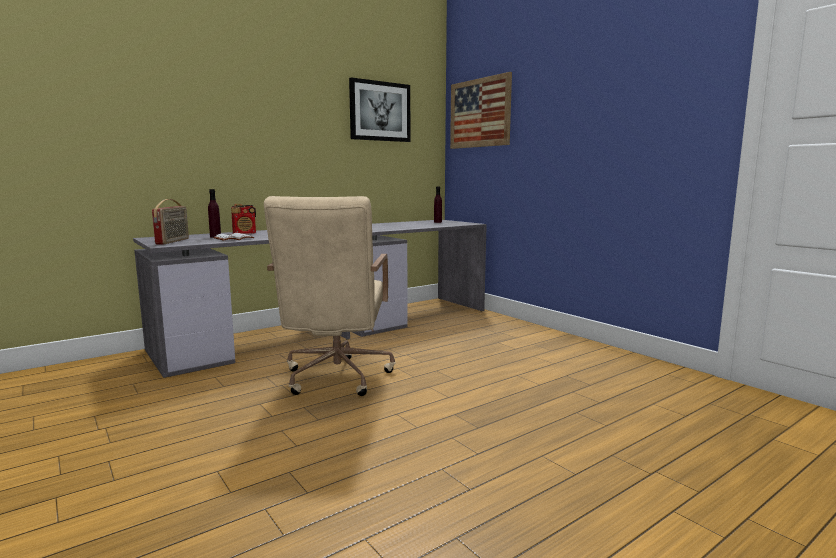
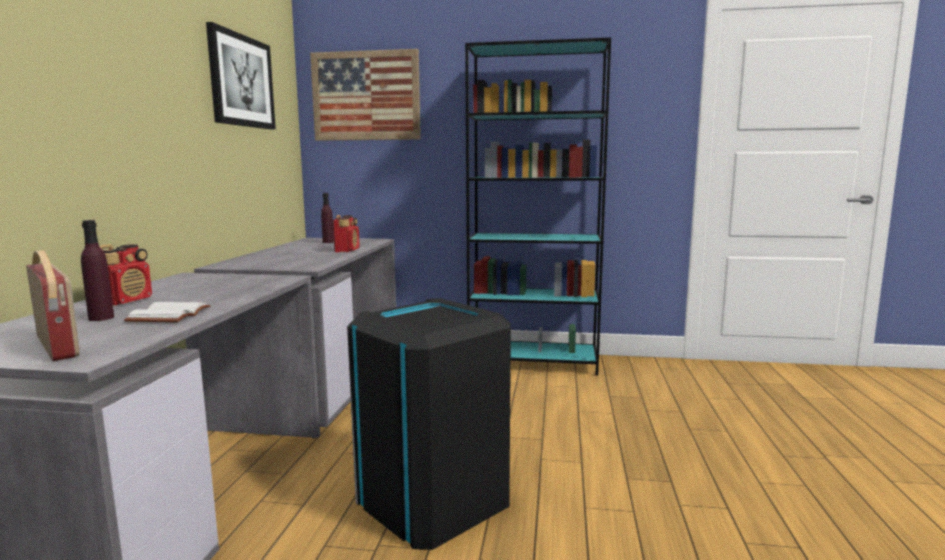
camera: 45 degrees left, 0 degrees up
beige office chair [264,196,396,396] -> black trash can [347,298,511,550]
none -> radio [333,215,360,252]
none -> turquoise bookcase [465,37,611,375]

